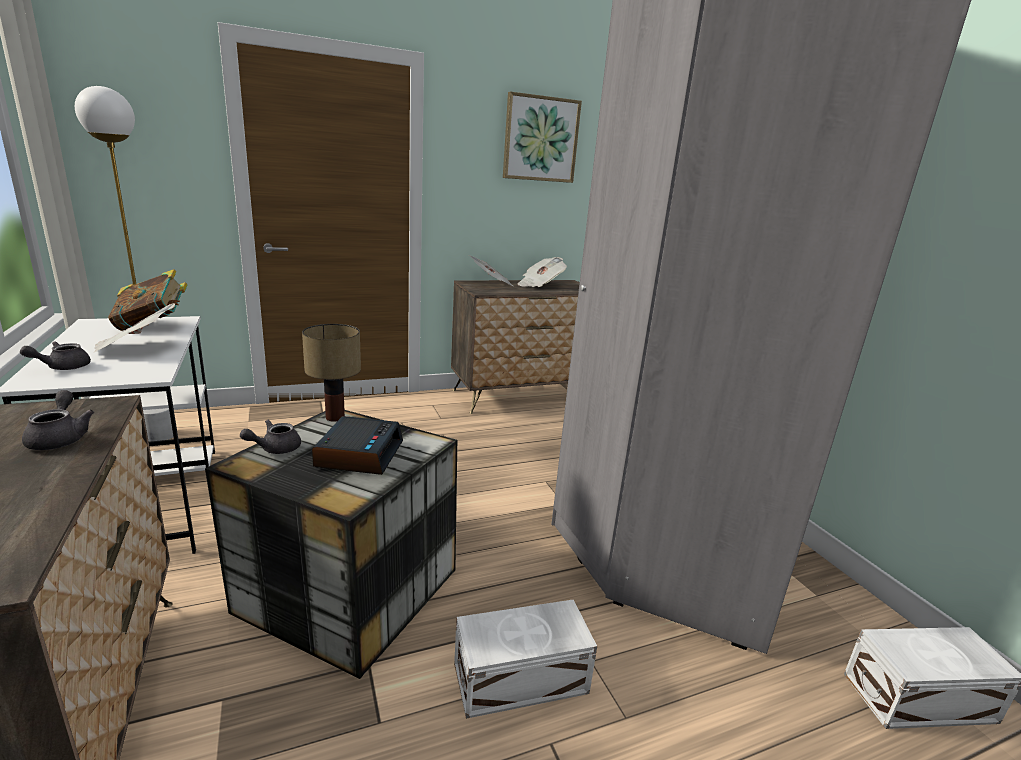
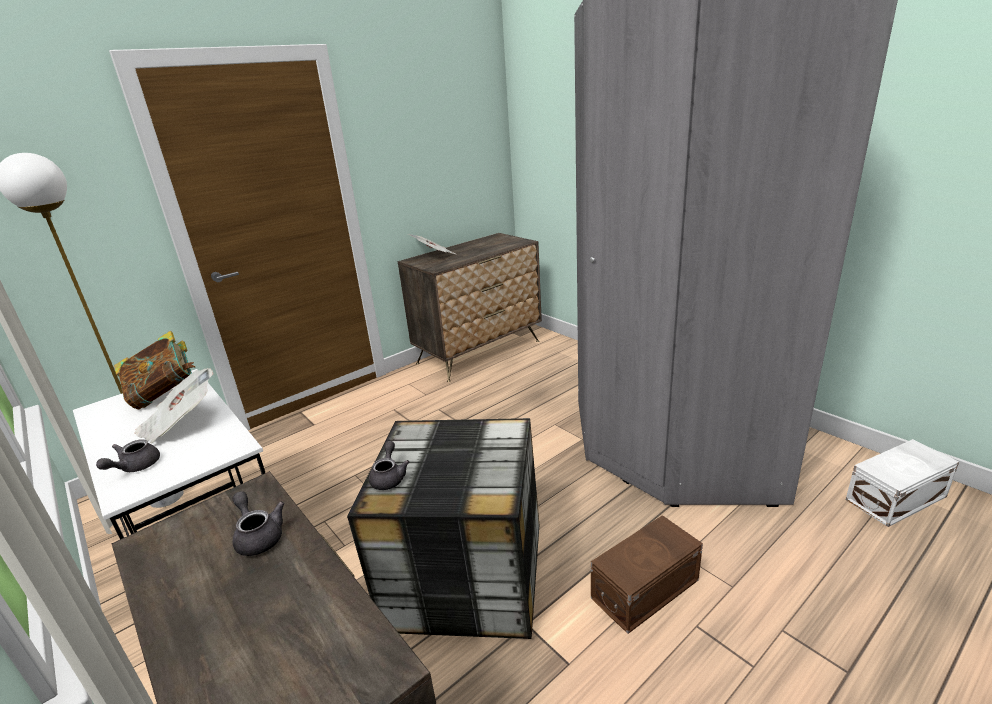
camera: 15 degrees left, 5 degrees up
grey teapot [240,420,301,454] -> grey teapot turned 150 degrees clockwise [369,441,410,490]
table lamp [302,324,361,422] -> none
alarm clock [312,416,403,475] -> none
white storage box [454,600,597,719] -> brown storage box [591,515,703,634]
picture [503,92,582,183] -> none
newspaper [517,257,567,287] -> none

